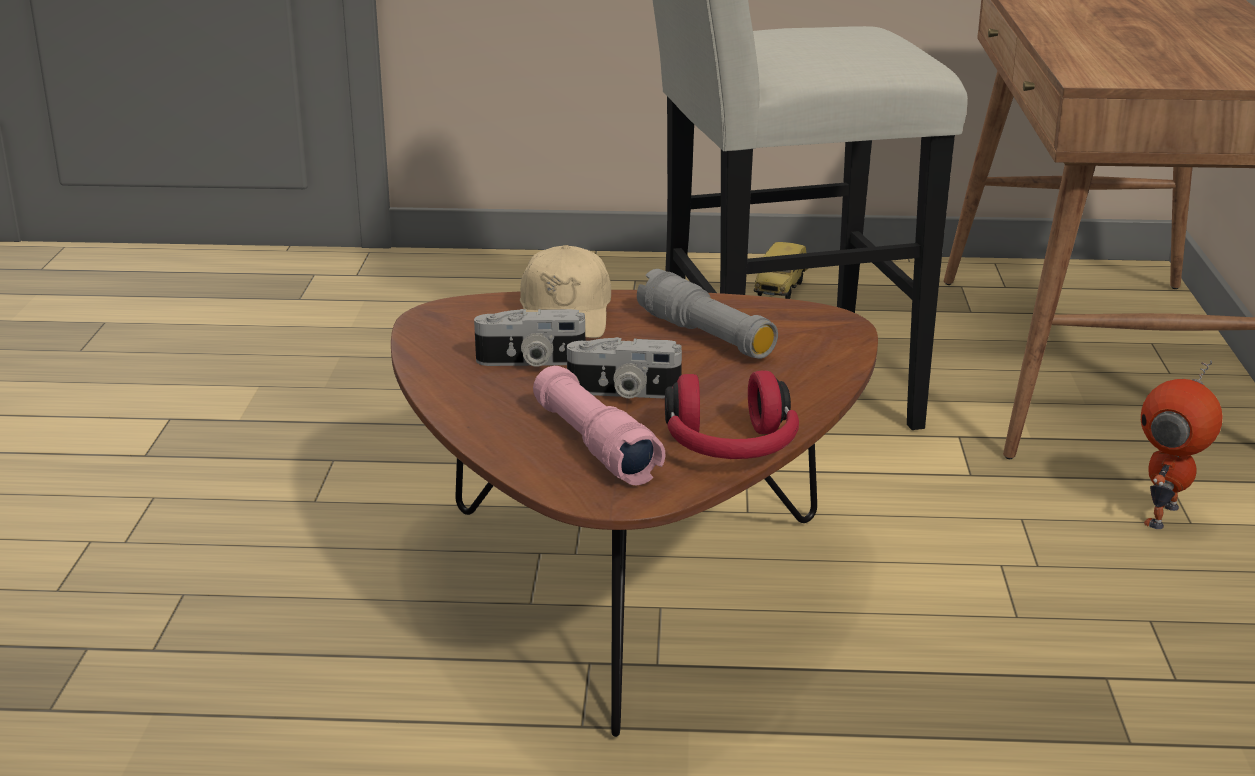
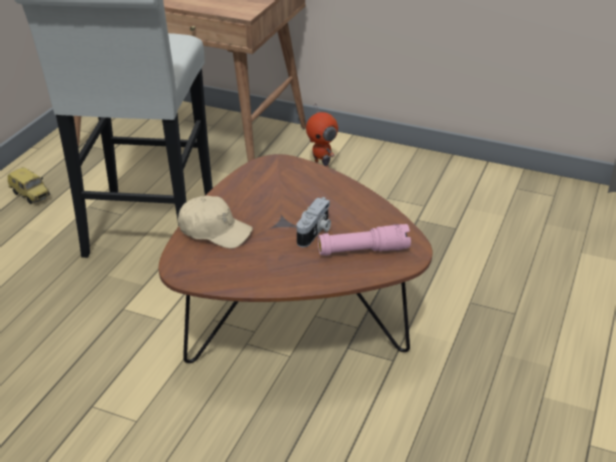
camera: 70 degrees left, 10 degrees up
camera [474,309,585,367] -> none
grey flashlight [637,269,778,359] -> none
red headphones [665,370,799,459] -> none

